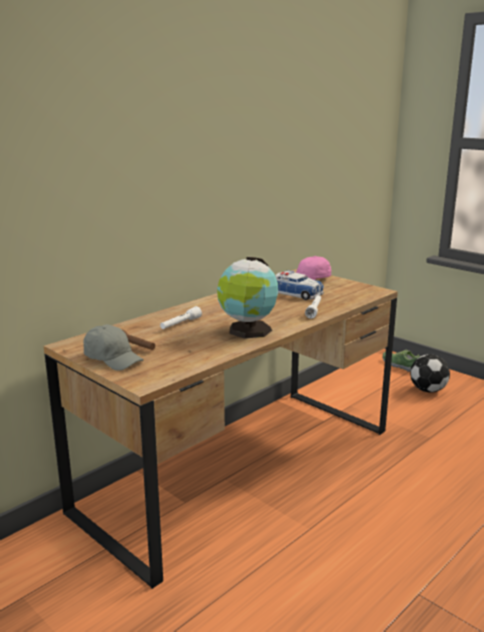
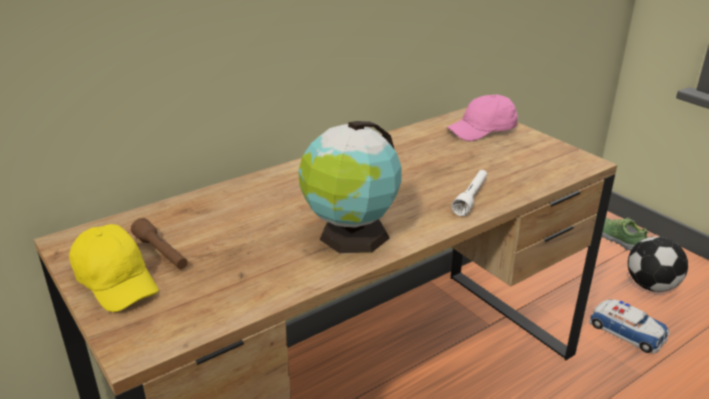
camera: 10 degrees right, 10 degrees up
grey cap [83,324,144,371] -> yellow cap [69,224,159,312]
white flashlight [160,306,202,329] -> none
toy car [275,271,324,300] -> toy car moved to [589,299,670,353]

